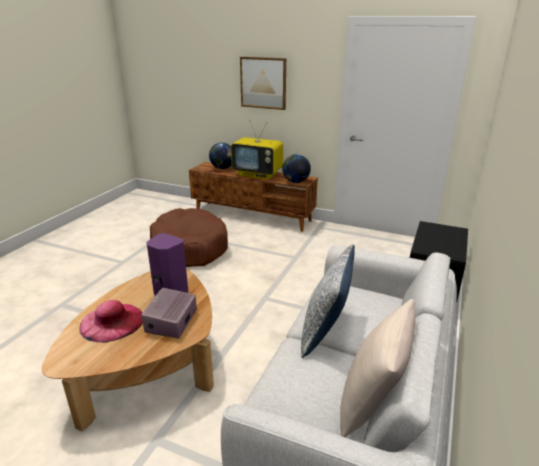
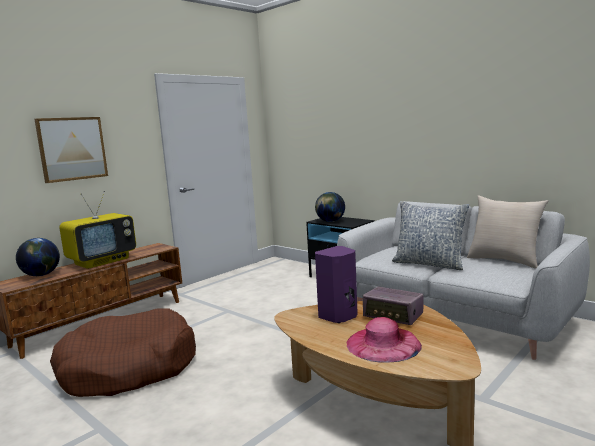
camera: 70 degrees left, 15 degrees down
globe [282,154,311,183] -> globe moved to [315,192,345,222]

